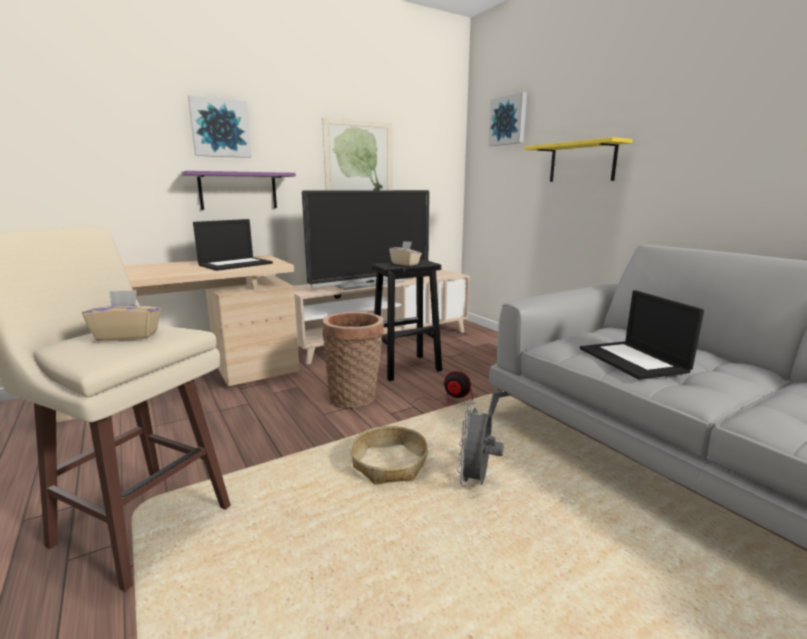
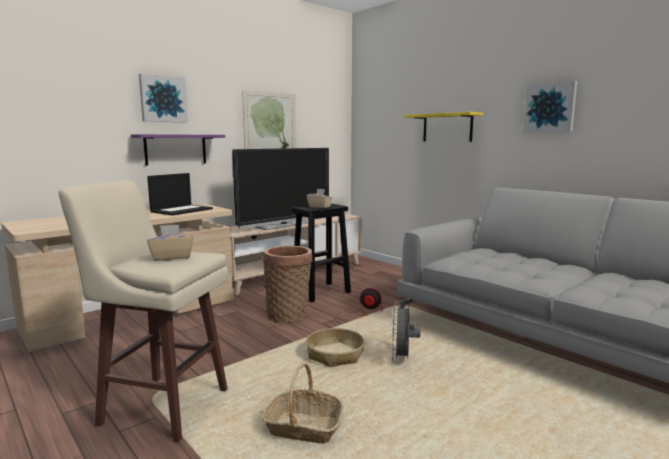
camera: 10 degrees left, 5 degrees down
picture [488,92,527,146] -> picture moved to [523,81,578,132]
laptop [580,290,704,380] -> none
none -> basket [262,363,344,444]

